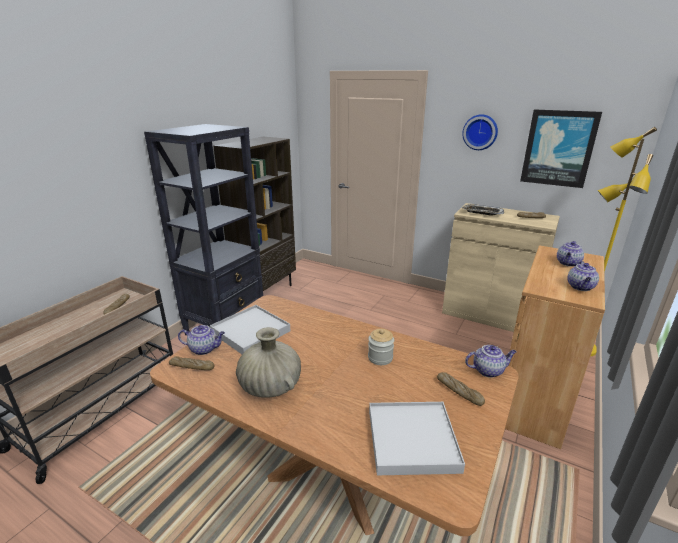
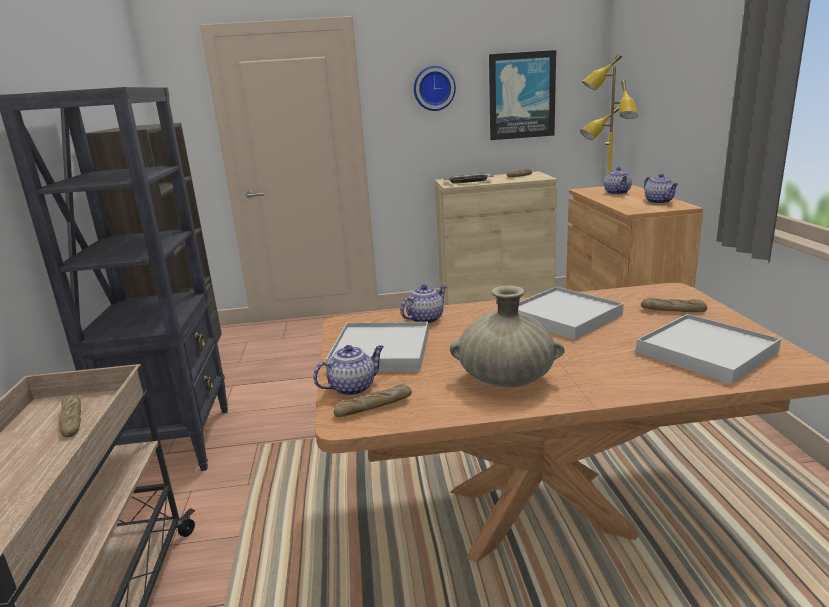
camera: 35 degrees left, 5 degrees down
jar [368,329,394,365] -> white tray [518,287,624,340]
teapot [465,345,517,378] -> teapot moved to [400,284,447,324]

